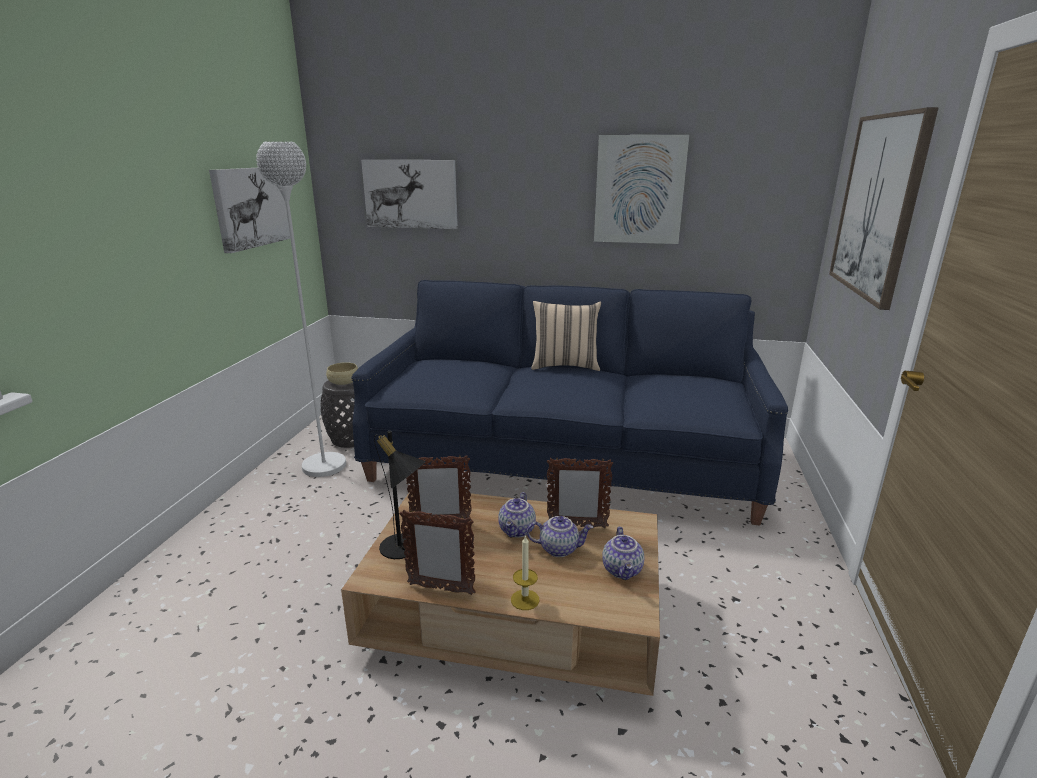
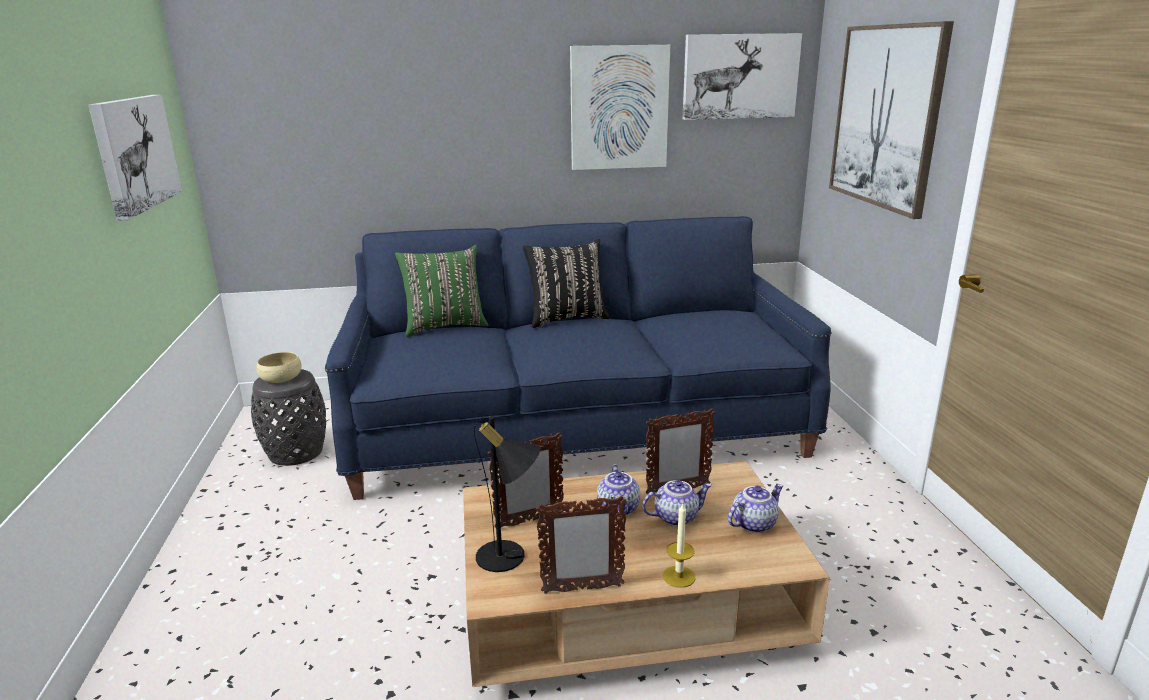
camera: 20 degrees left, 0 degrees up
white floor lamp [256,141,346,477] -> none
picture [361,160,458,229] -> picture moved to [682,33,802,120]
beige pillow [531,301,601,371] -> black pillow [523,239,609,328]
teapot [602,527,644,580] -> teapot turned 105 degrees counterclockwise [728,484,783,533]
none -> green pillow [395,245,488,337]

